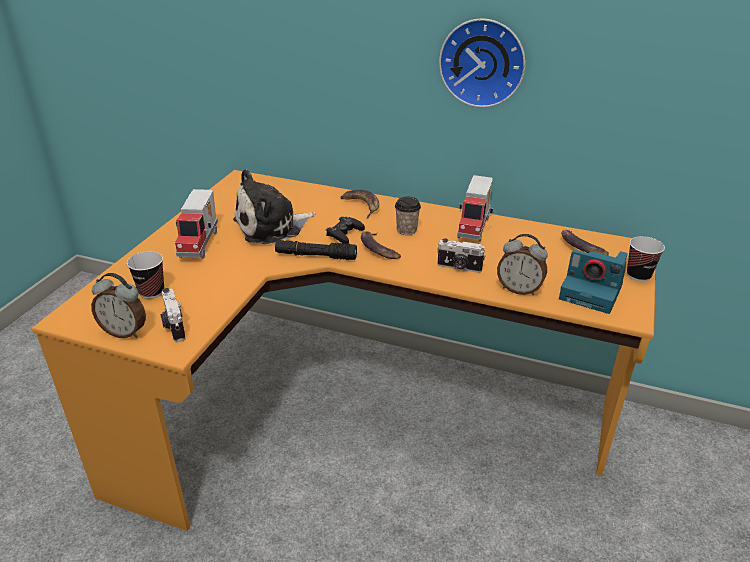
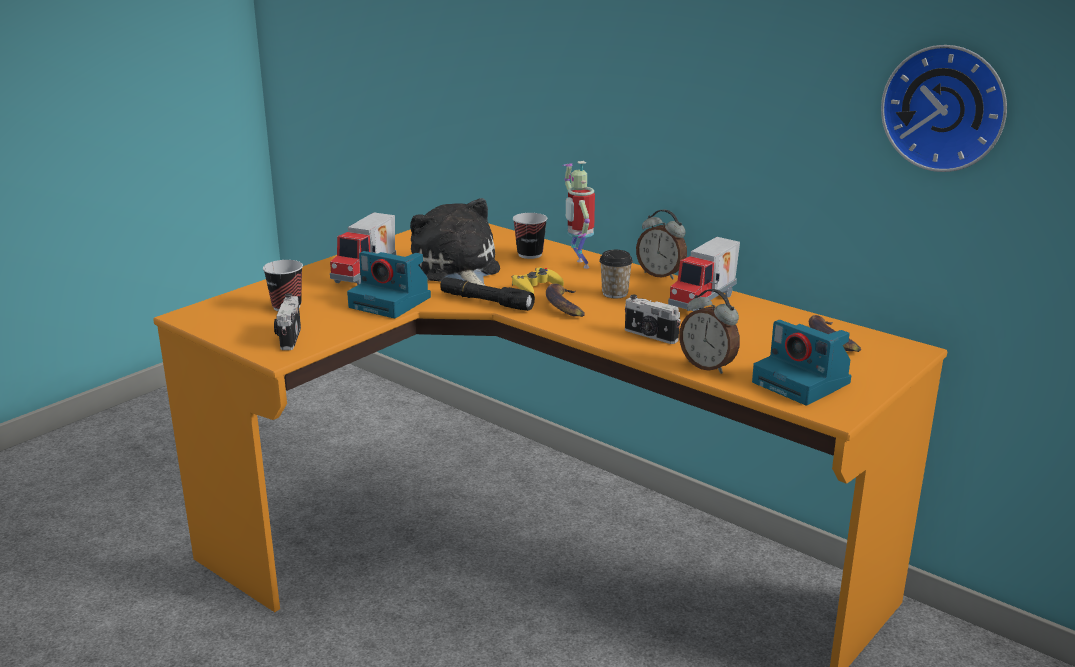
camera: 20 degrees right, 10 degrees down
alarm clock [91,273,146,338] -> alarm clock moved to [636,209,687,280]
plush toy [233,169,315,244] -> plush toy turned 75 degrees clockwise [410,198,500,286]
black game controller [326,217,365,244] -> yellow game controller [512,267,564,294]
banana [340,190,379,219] -> toy robot [562,161,595,269]
wall clock [439,19,526,108] -> wall clock moved to [881,45,1007,172]
cup [627,236,665,282] -> cup moved to [513,213,548,259]
none -> camera [347,251,431,318]

